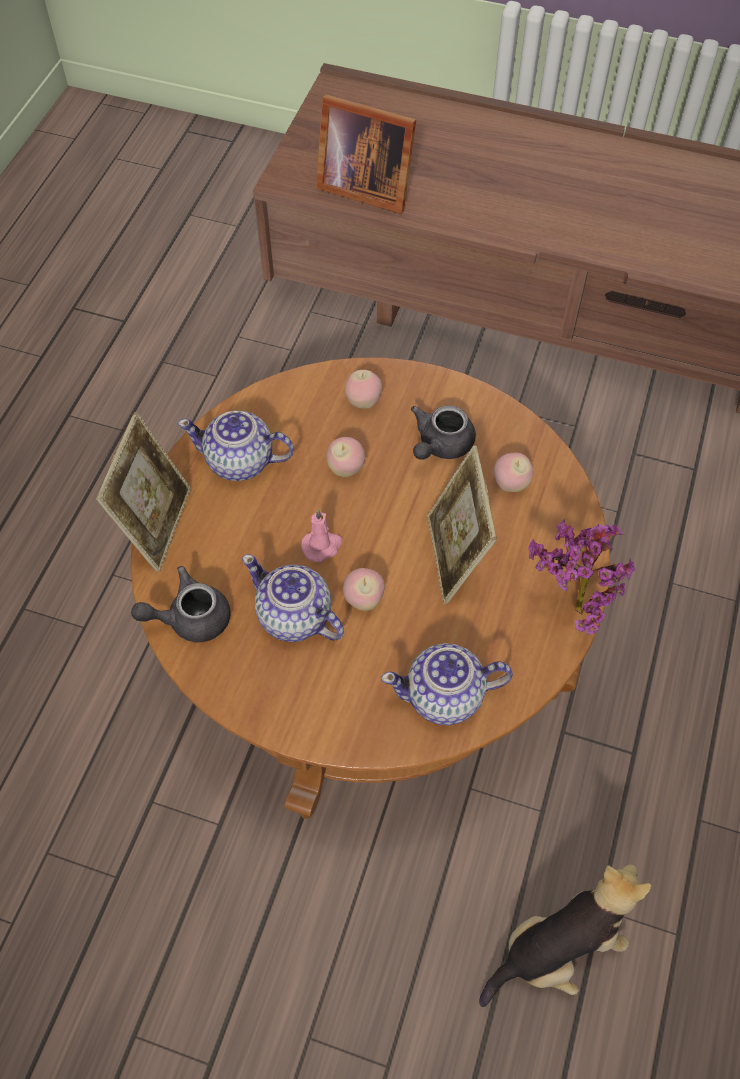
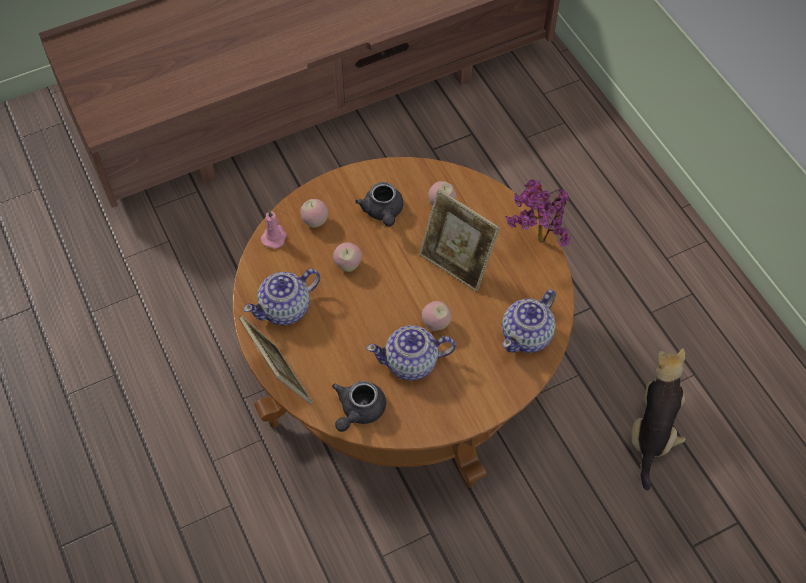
camera: 45 degrees left, 0 degrees up
pink candle [301,509,343,562] -> pink candle moved to [261,210,287,249]
picture frame [316,94,416,214] -> none

